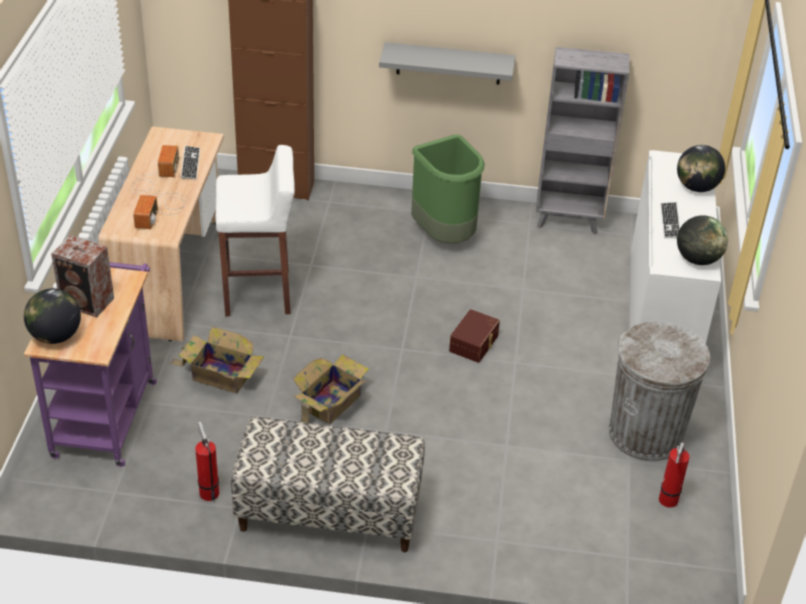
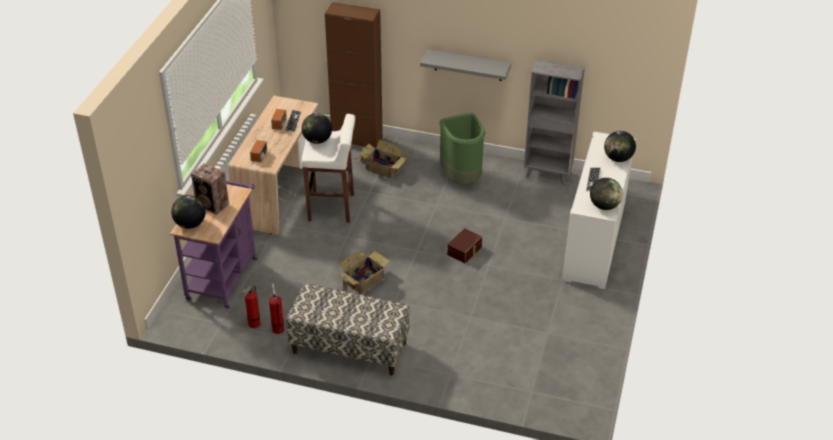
camera: 10 degrees right, 0 degrees up
cardboard box [170,326,264,394] -> cardboard box moved to [354,139,408,178]
grey trash can [609,321,710,461] -> none
fire extinguisher [659,441,690,508] -> fire extinguisher moved to [242,286,261,328]
none -> globe [302,113,332,144]

